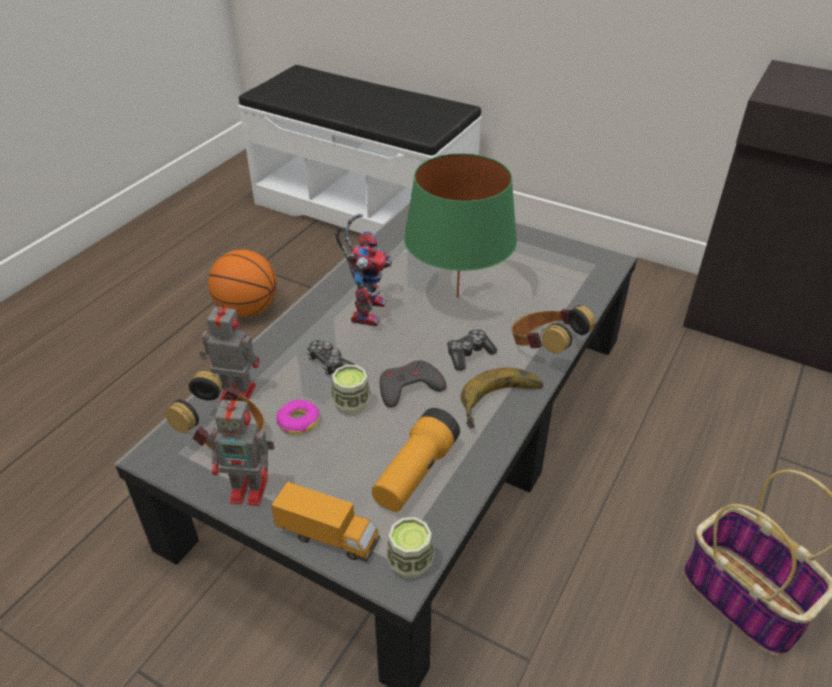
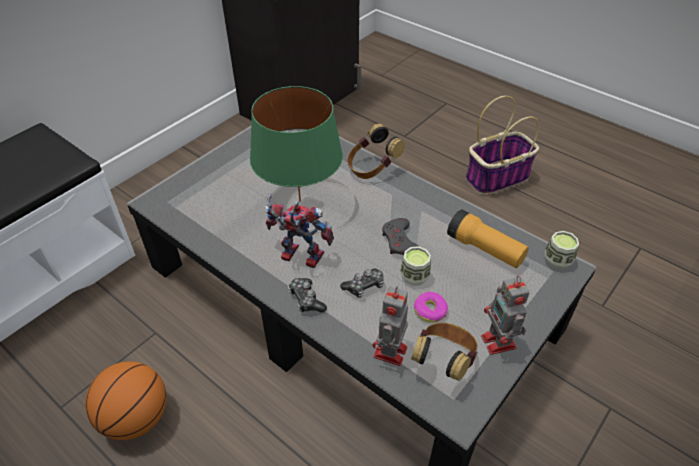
camera: 80 degrees left, 5 degrees up
toy robot [208,395,275,506] -> toy robot turned 150 degrees clockwise [481,276,530,355]
toy truck [271,482,380,562] -> none
game controller [447,329,497,371] -> game controller moved to [288,278,327,313]
banana [461,368,543,429] -> none

